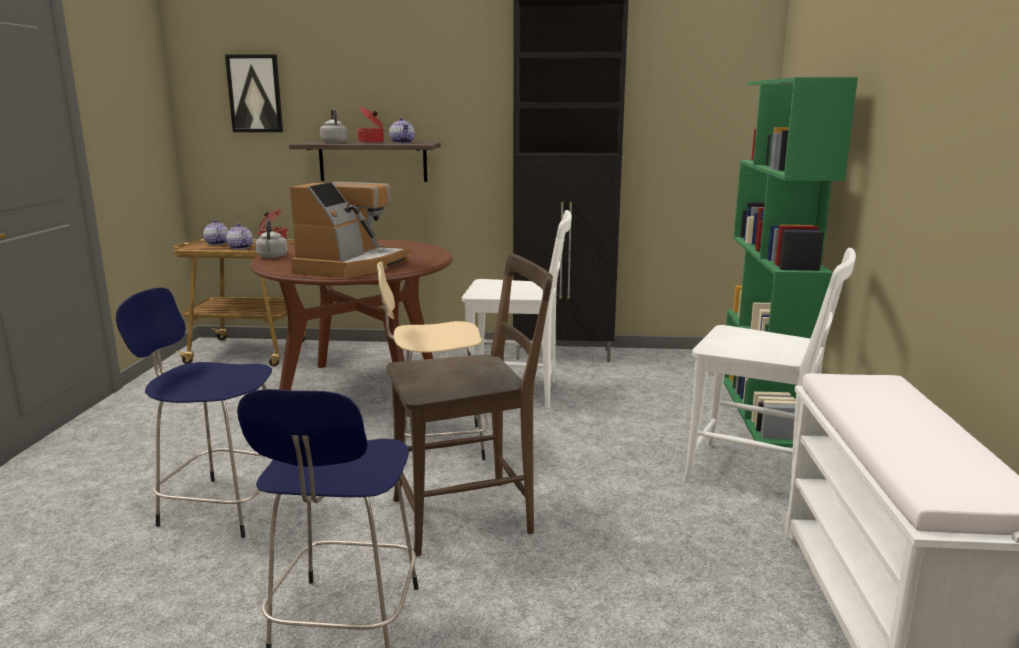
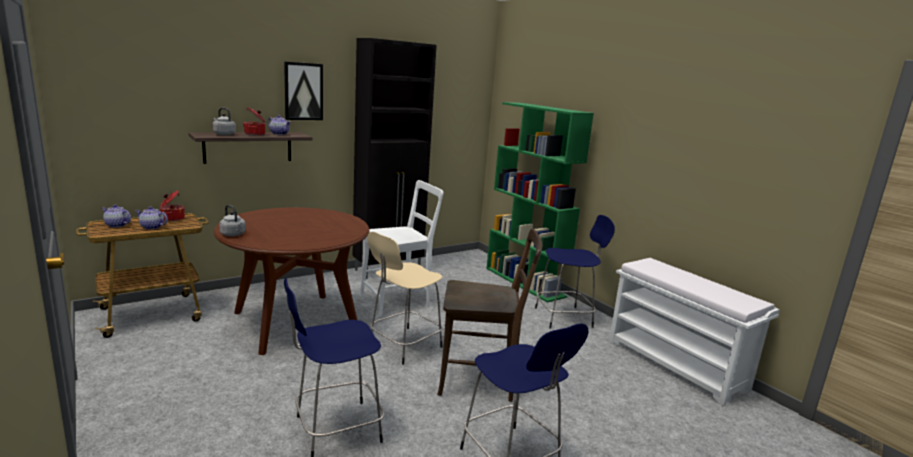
camera: 40 degrees left, 0 degrees up
picture [225,54,283,132] -> picture moved to [284,62,323,120]
coffee machine [290,182,412,278] -> none
brown chair [386,254,553,556] -> brown chair turned 60 degrees clockwise [437,229,542,402]
white chair [683,248,856,483] -> blue stool [535,215,615,329]

